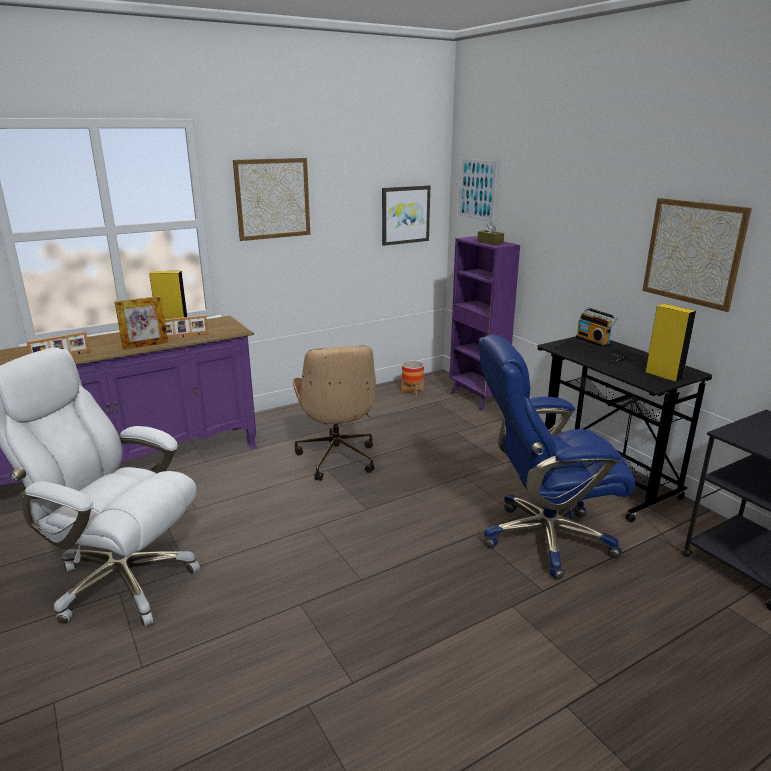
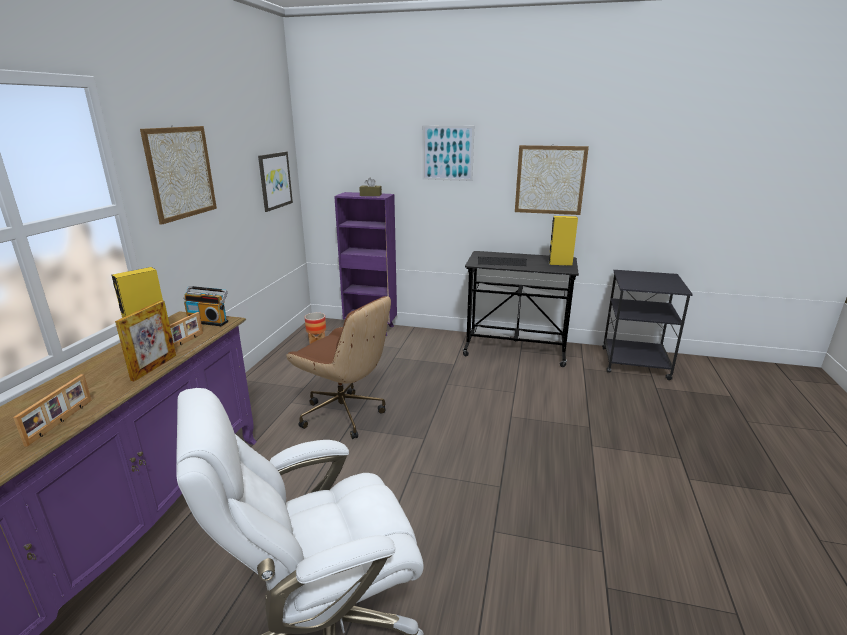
camera: 45 degrees left, 0 degrees up
picture [458,159,497,222] -> picture moved to [422,126,474,181]
blue office chair [479,334,635,580] -> none
radio [576,307,618,347] -> radio moved to [183,286,228,326]

